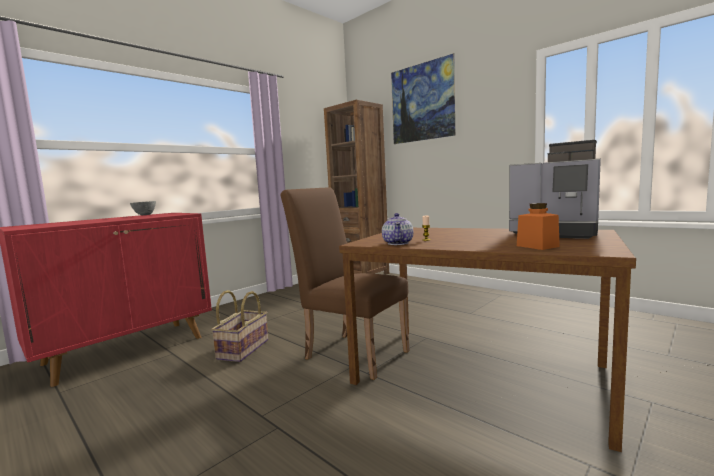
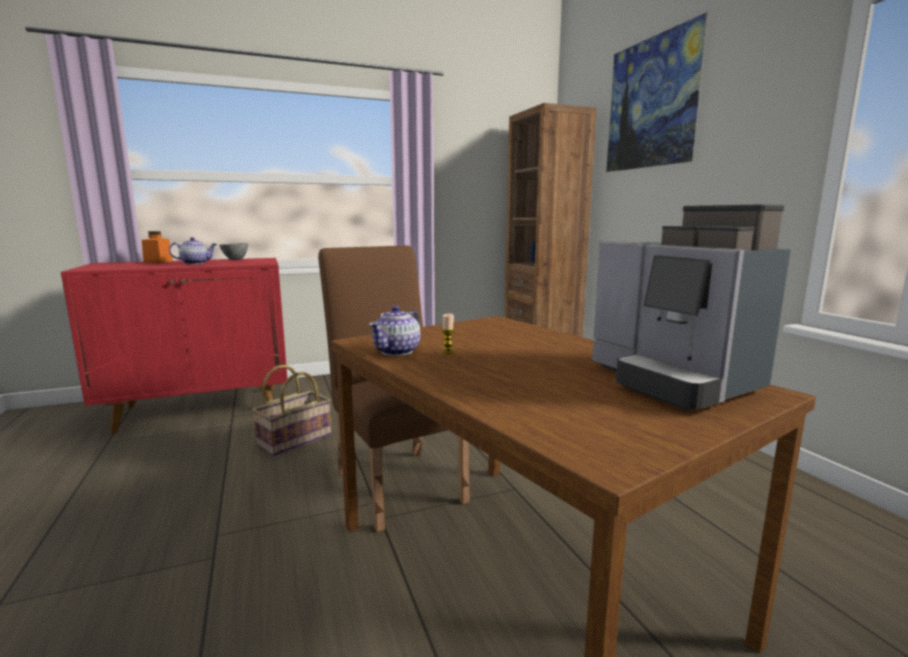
camera: 25 degrees right, 5 degrees up
orange jar [517,203,560,250] -> orange jar moved to [142,231,173,263]
none -> teapot [169,237,217,264]

